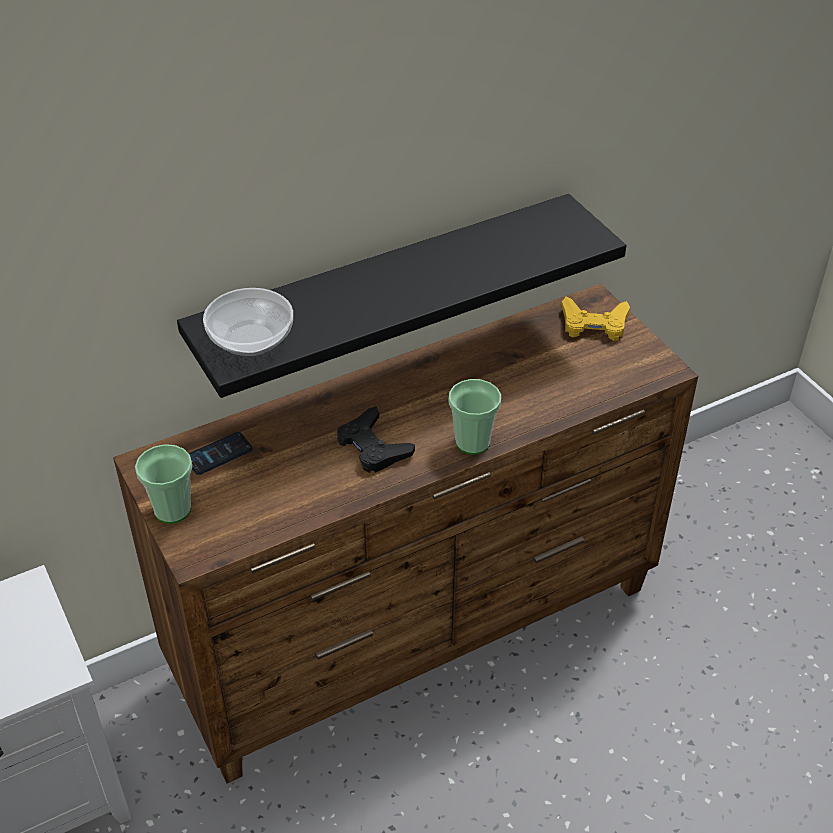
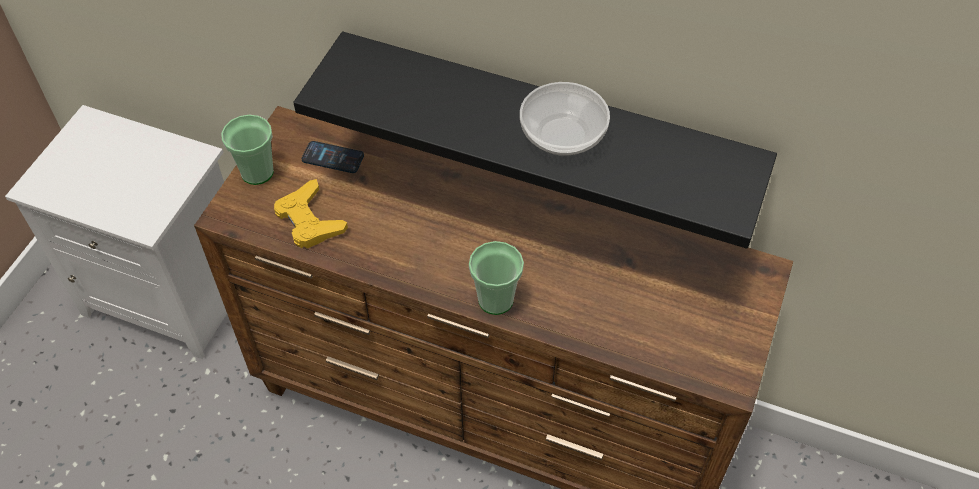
camera: 50 degrees right, 10 degrees up
bowl [203,288,293,356] -> bowl moved to [520,82,610,156]
black game controller [337,406,415,473] -> none
yellow game controller [561,296,630,341] -> yellow game controller moved to [274,179,348,249]

